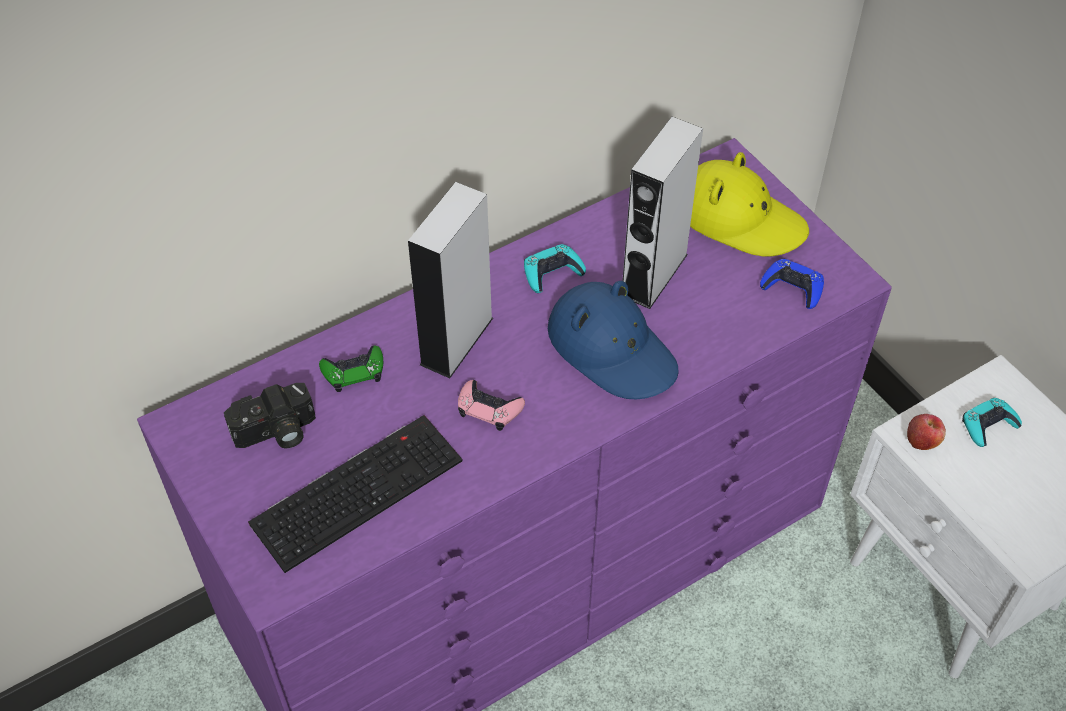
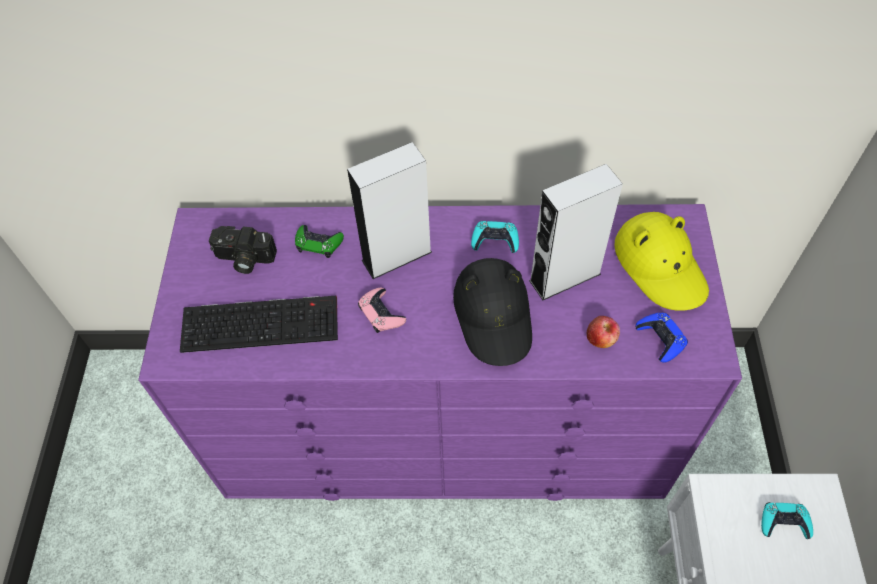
camera: 35 degrees right, 5 degrees up
blue hat [548,281,679,399] -> black hat [453,258,532,366]
apple [907,414,946,450] -> apple moved to [587,316,620,348]

